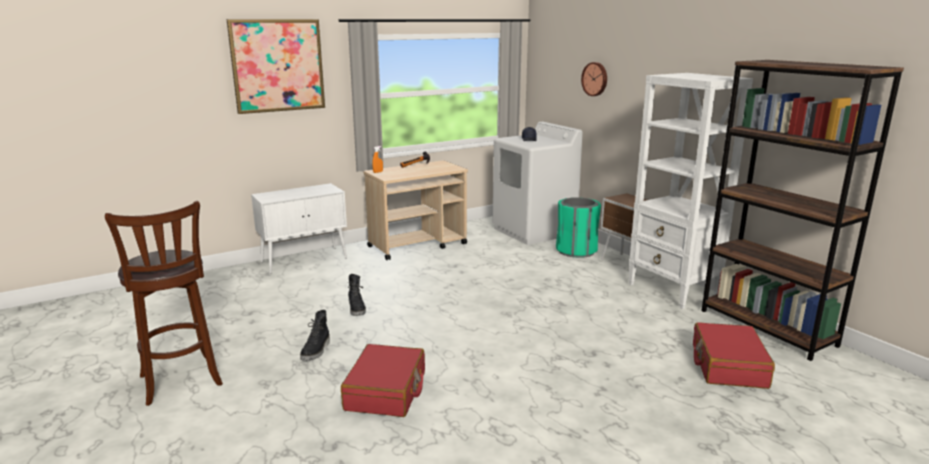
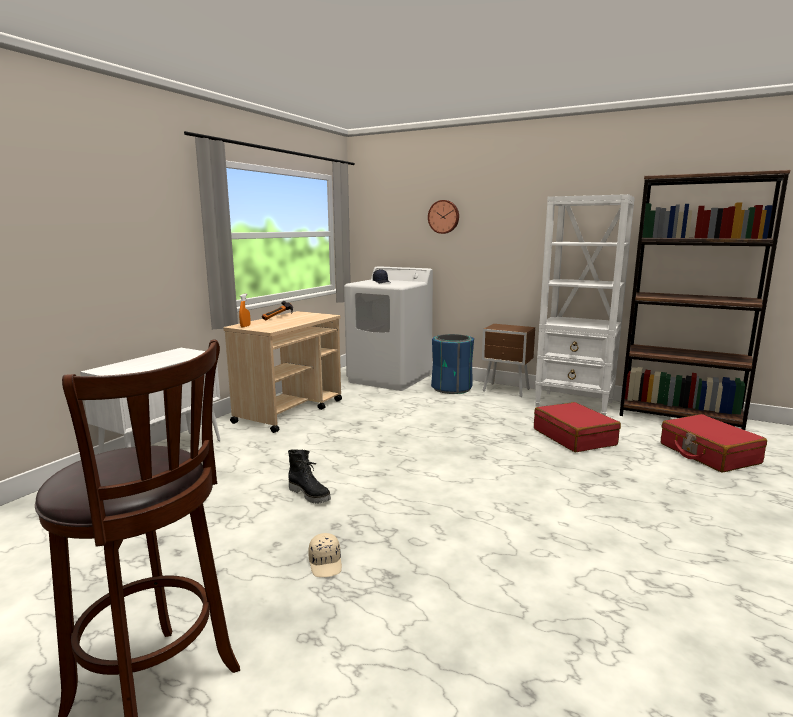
camera: 30 degrees left, 5 degrees down
picture [226,19,325,114] -> none
black boot [300,310,330,361] -> beige cap [308,533,342,577]
red suitcase [341,344,425,417] -> red suitcase moved to [534,402,621,452]
green trash can [556,197,601,258] -> blue trash can [431,334,474,394]

